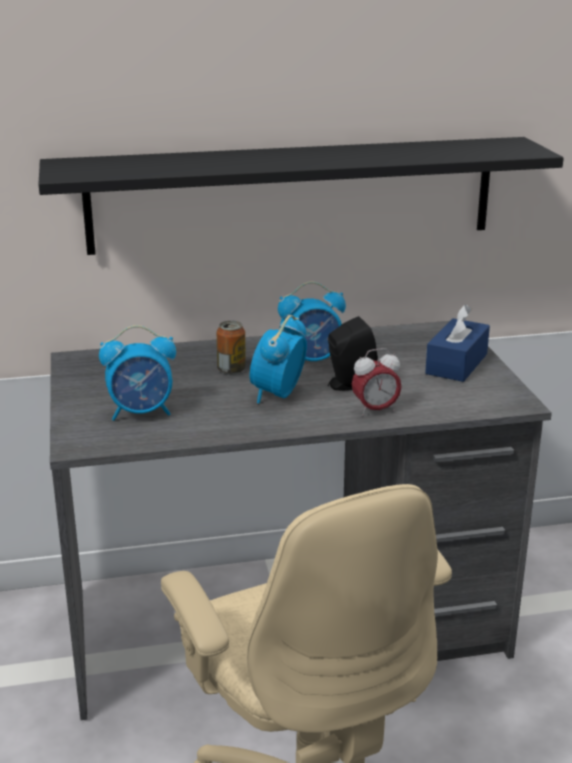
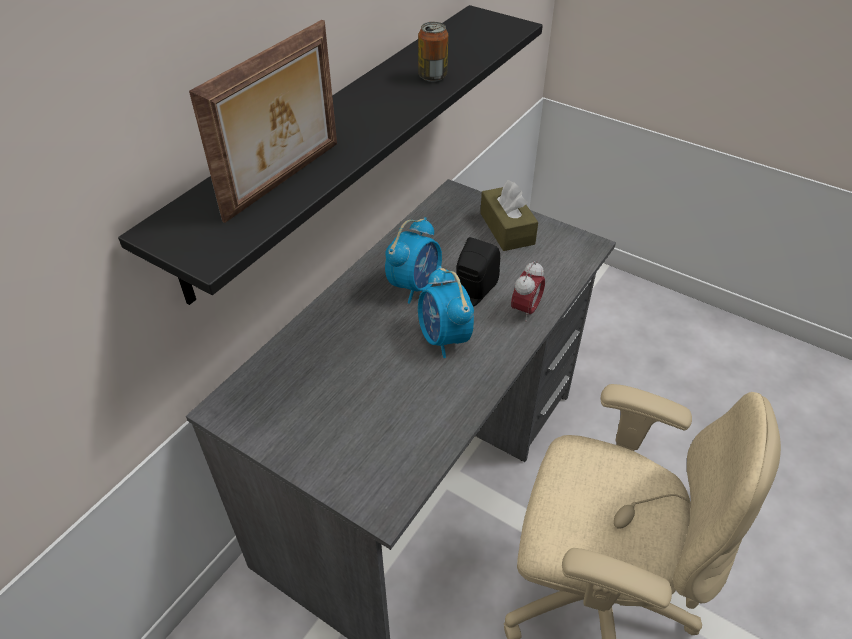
camera: 45 degrees left, 20 degrees up
alarm clock [99,325,176,421] -> none
can [217,321,246,375] -> can moved to [418,22,448,82]
blue tissue box [425,304,490,382] -> brown tissue box [480,180,538,251]
none -> picture frame [189,20,337,223]

